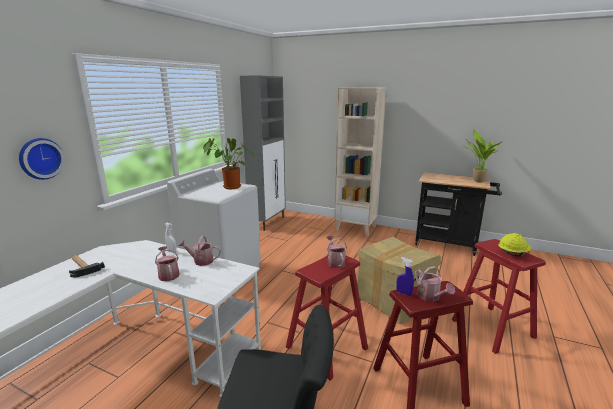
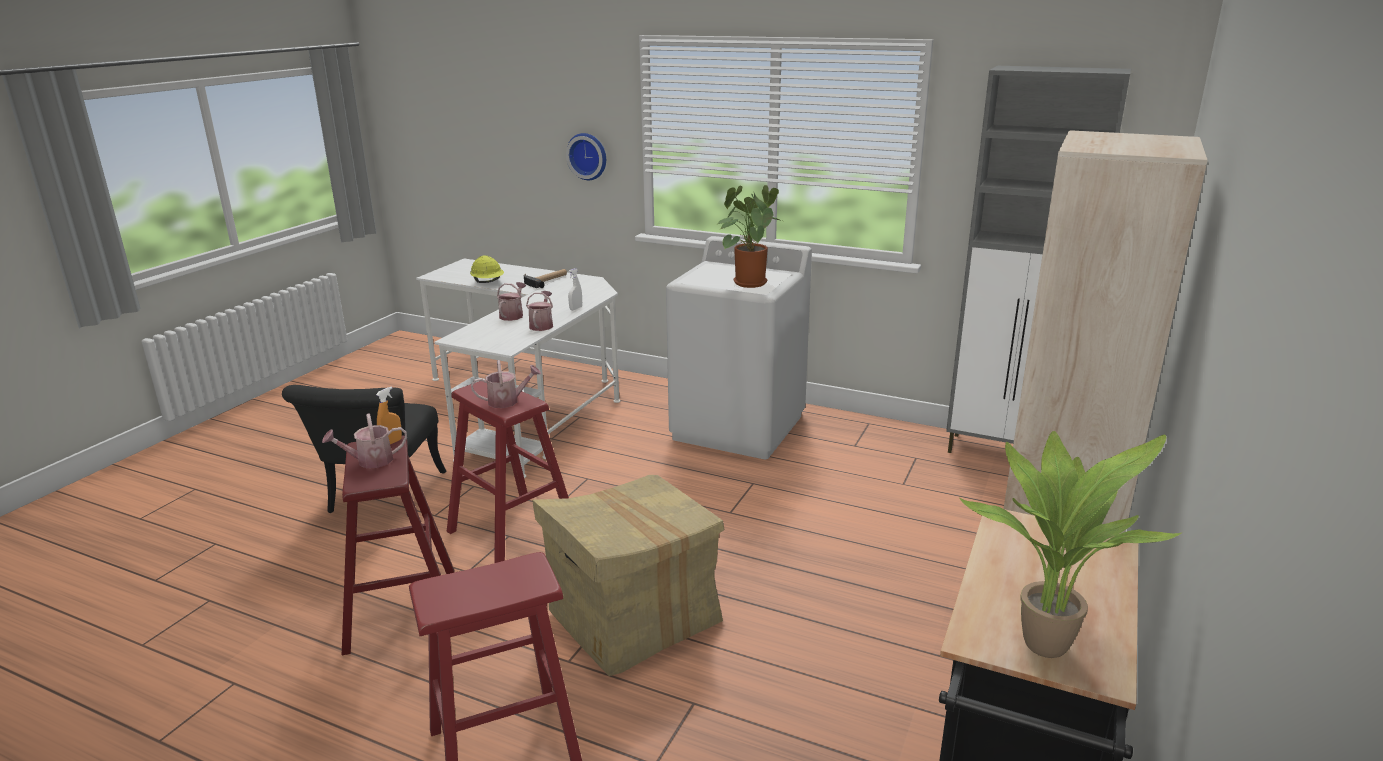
camera: 90 degrees right, 5 degrees up
watering can [155,246,180,281] -> watering can turned 45 degrees counterclockwise [497,282,526,321]
blue spray bottle [396,257,414,296] -> orange spray bottle [376,387,402,444]
yellow hard hat [498,233,531,257] -> yellow hard hat moved to [470,255,504,283]

